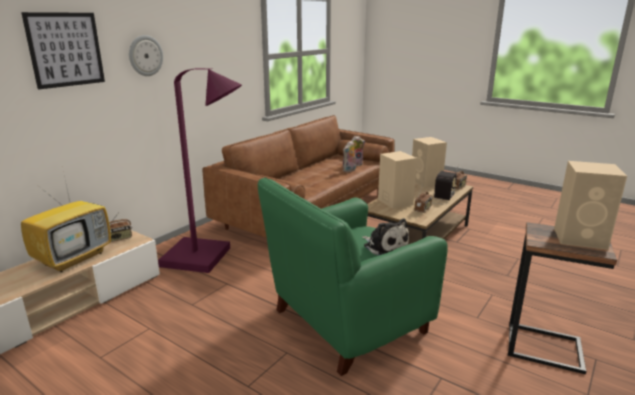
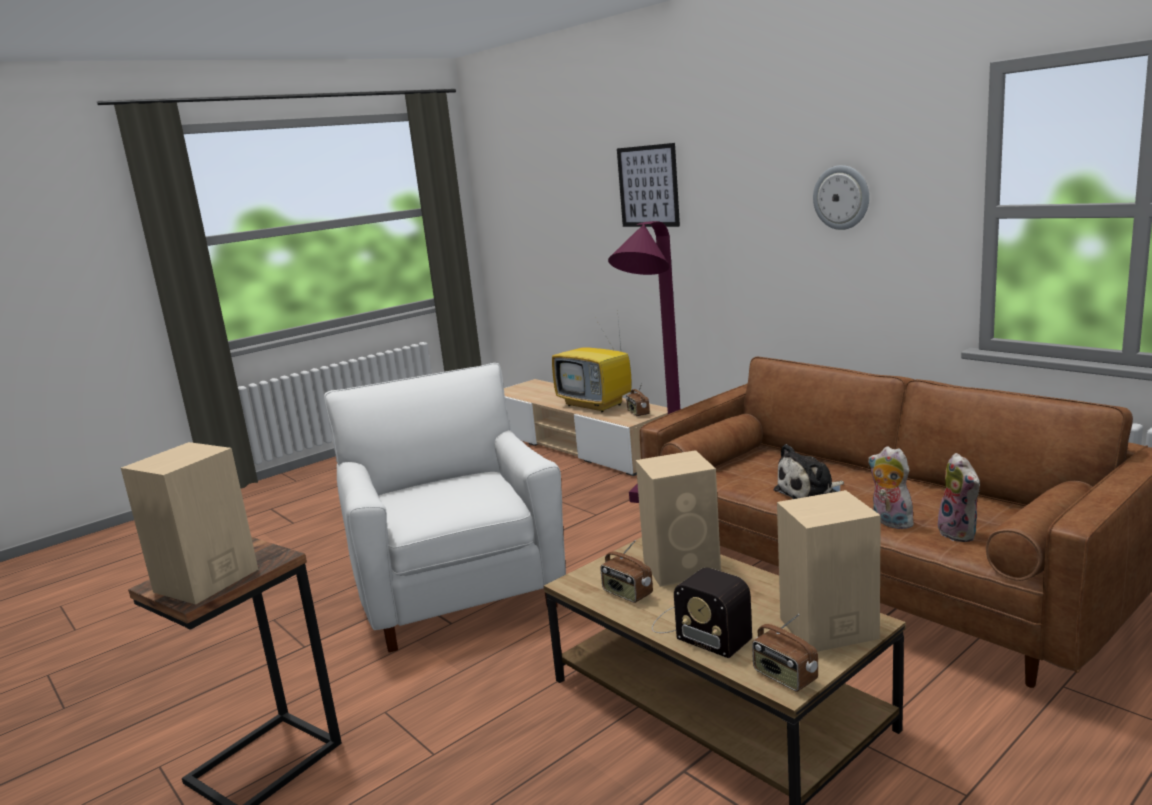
camera: 105 degrees right, 5 degrees down
wall clock [129,35,163,76] -> wall clock moved to [813,165,869,230]
green armchair [258,177,448,376] -> white armchair [324,363,566,653]
plush toy [362,218,409,256] -> plush toy moved to [773,444,844,499]

